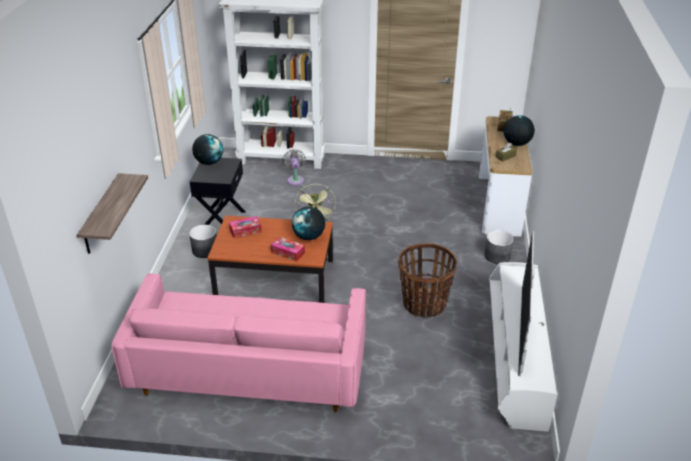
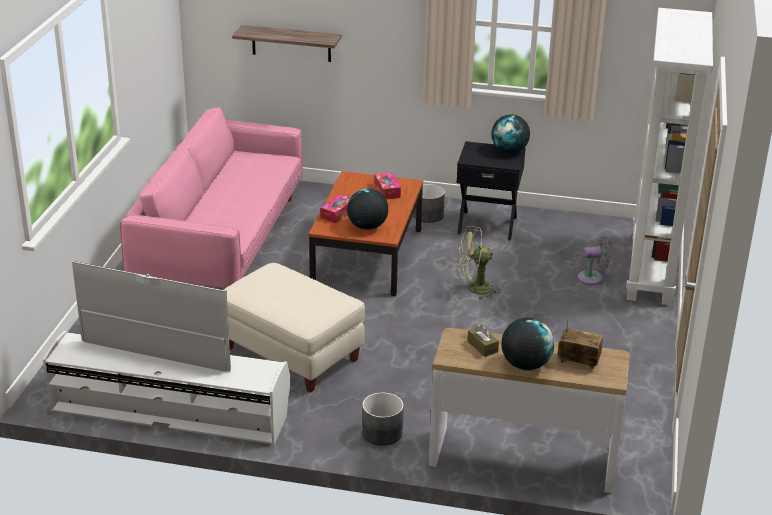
camera: 95 degrees right, 5 degrees down
basket [398,243,457,317] -> beige ottoman [223,263,365,393]

